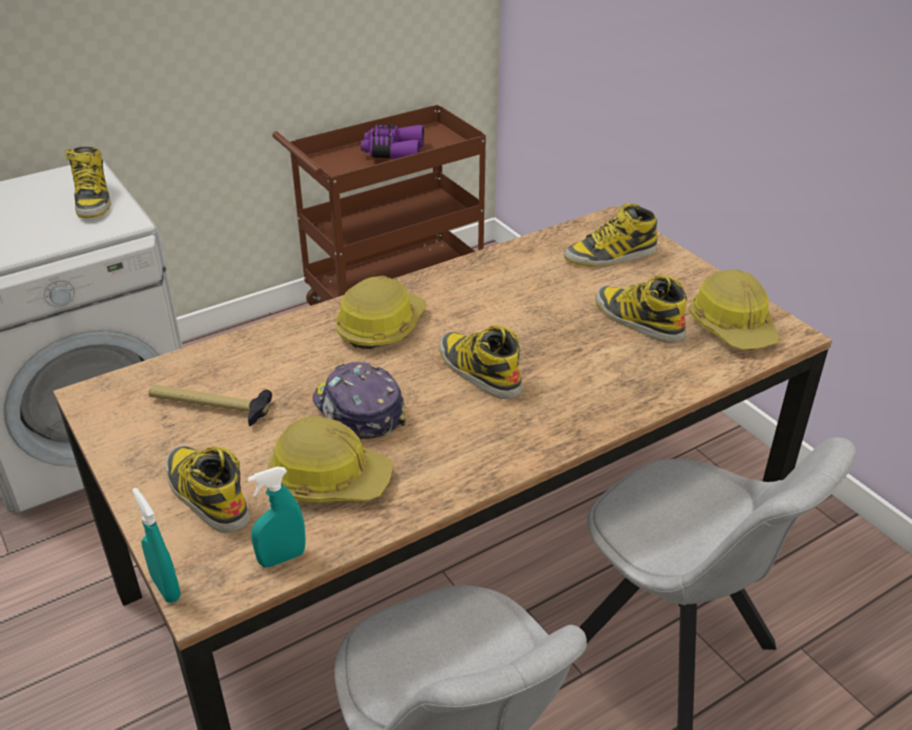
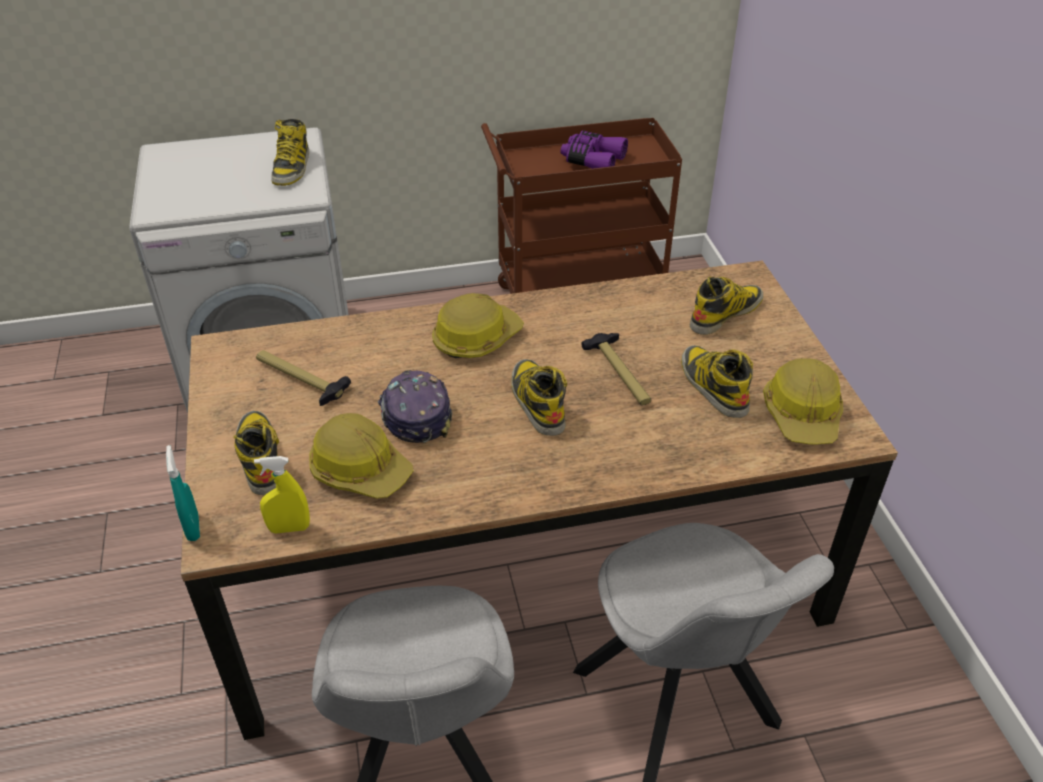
camera: 20 degrees right, 5 degrees up
turquoise spray bottle [248,467,306,567] -> yellow spray bottle [254,456,310,533]
boot [564,203,657,267] -> boot turned 135 degrees clockwise [690,276,763,335]
none -> hammer [582,333,651,405]

